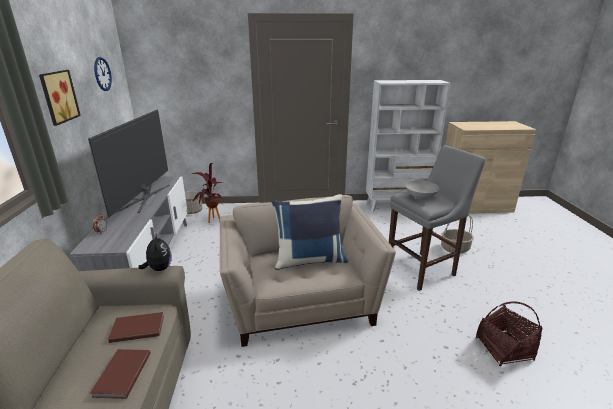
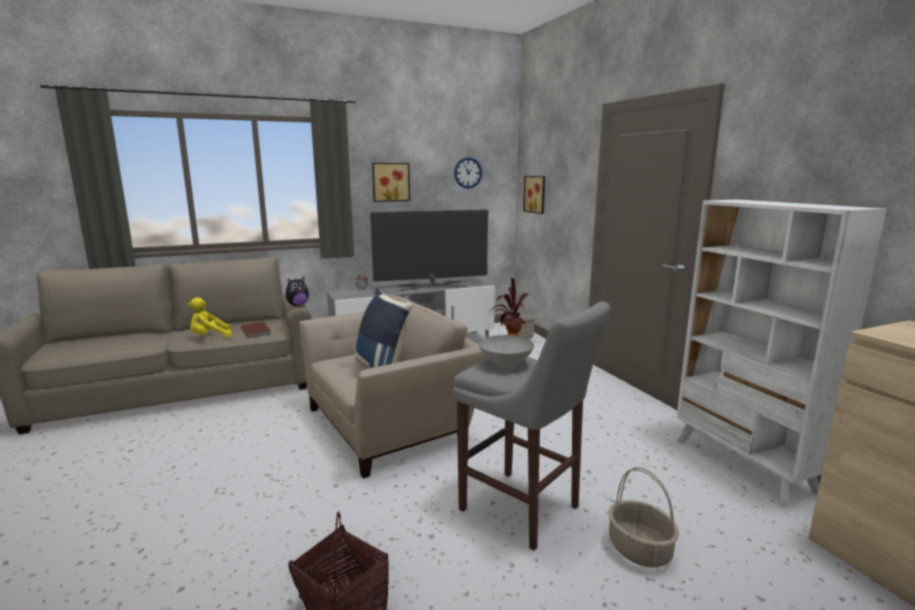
camera: 70 degrees right, 10 degrees down
brown book [90,349,151,399] -> yellow plush toy [187,297,232,338]
none -> picture [523,176,545,214]

